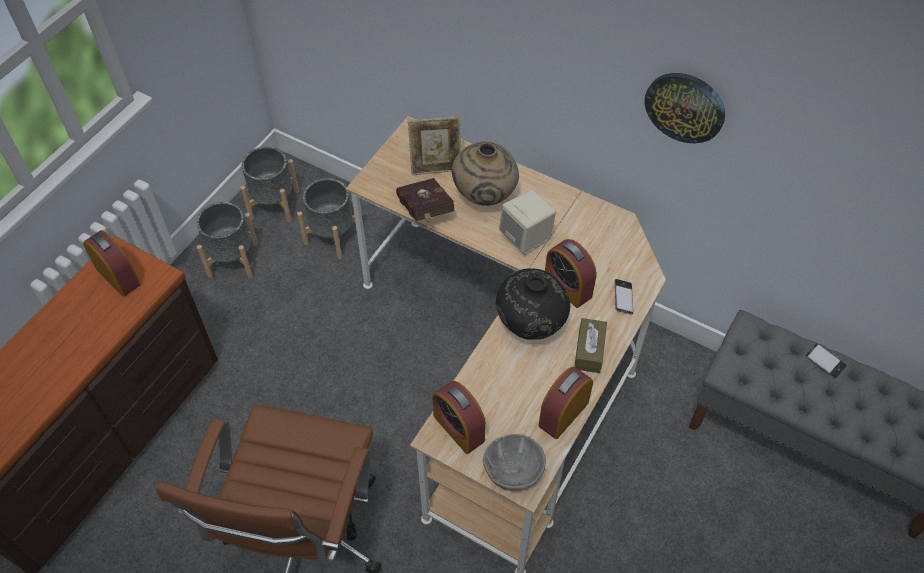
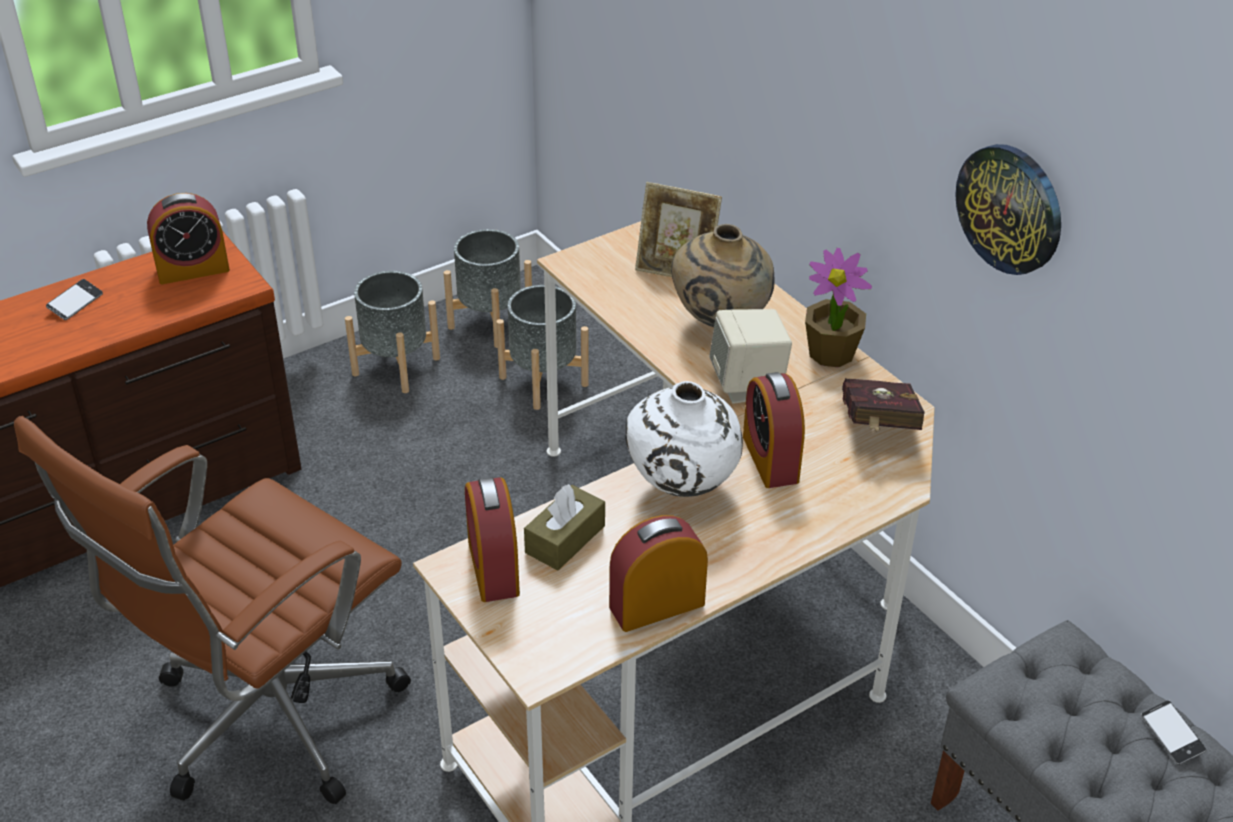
camera: 25 degrees right, 15 degrees down
alarm clock [83,230,141,297] -> alarm clock turned 90 degrees clockwise [147,193,230,284]
red book [396,178,455,223] -> red book moved to [842,378,925,431]
grey bowl [483,434,546,491] -> none
black vase [496,268,570,340] -> white vase [625,381,743,497]
brown tissue box [574,318,607,373] -> brown tissue box moved to [524,484,605,570]
phone [614,279,633,315] -> phone moved to [46,279,103,320]
none -> potted plant [805,248,872,367]

